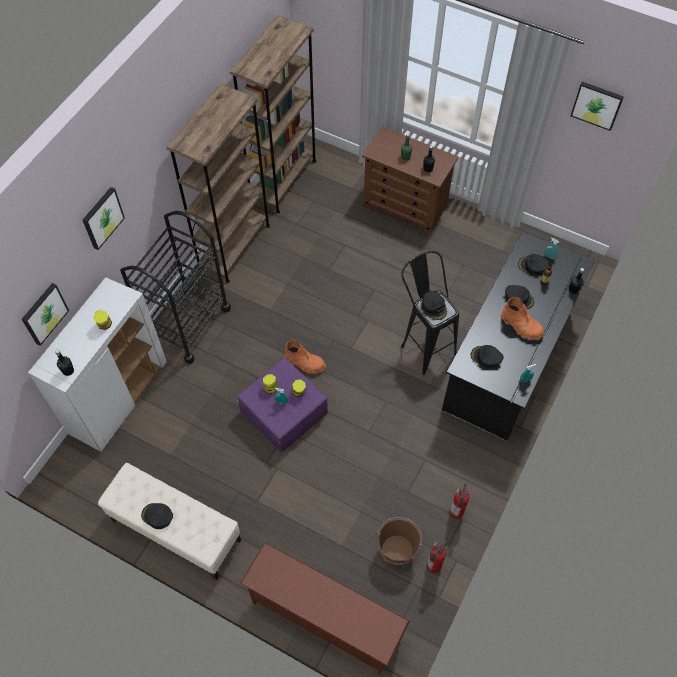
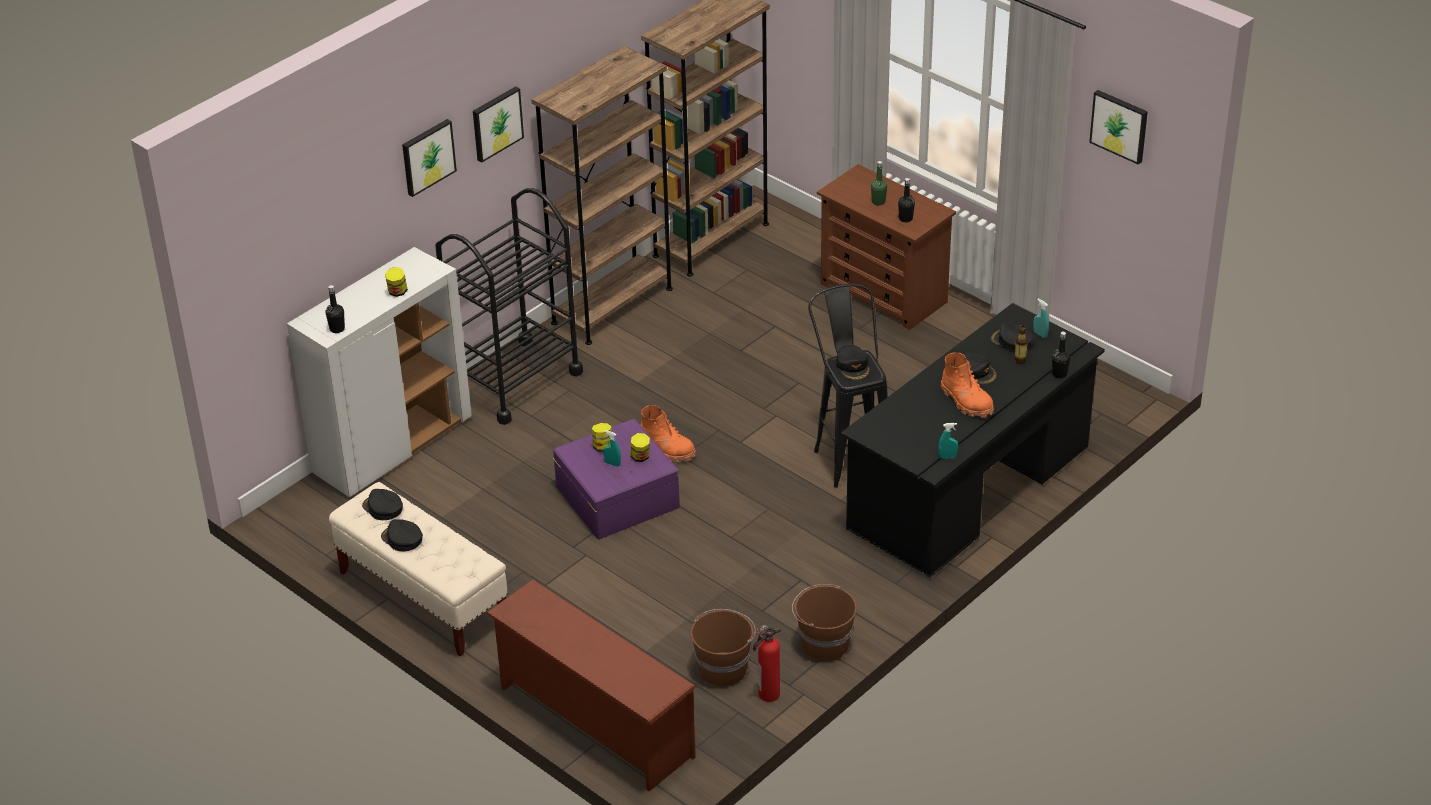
camera: 15 degrees right, 20 degrees down
picture [22,283,69,346] -> picture moved to [473,86,524,162]
fire extinguisher [450,483,470,519] -> brown bucket [792,584,857,661]
black cap [471,345,503,369] -> black cap moved to [362,489,403,520]

